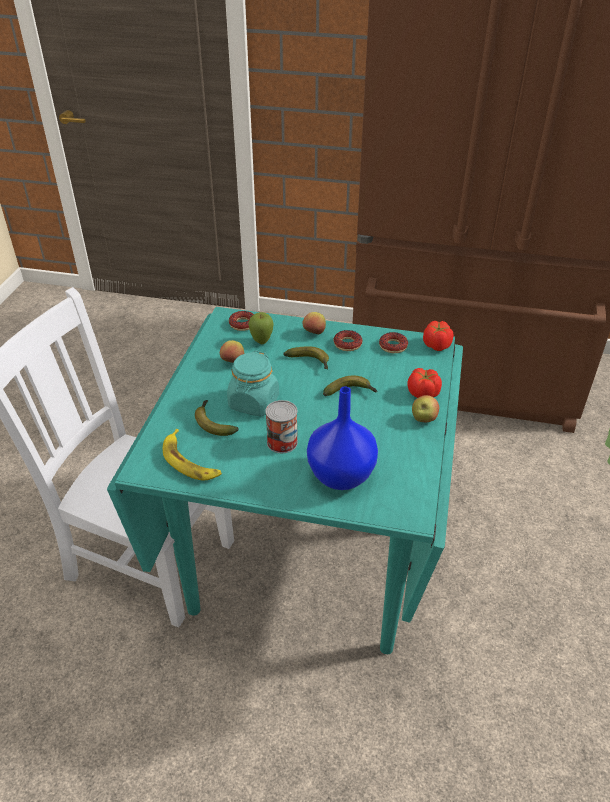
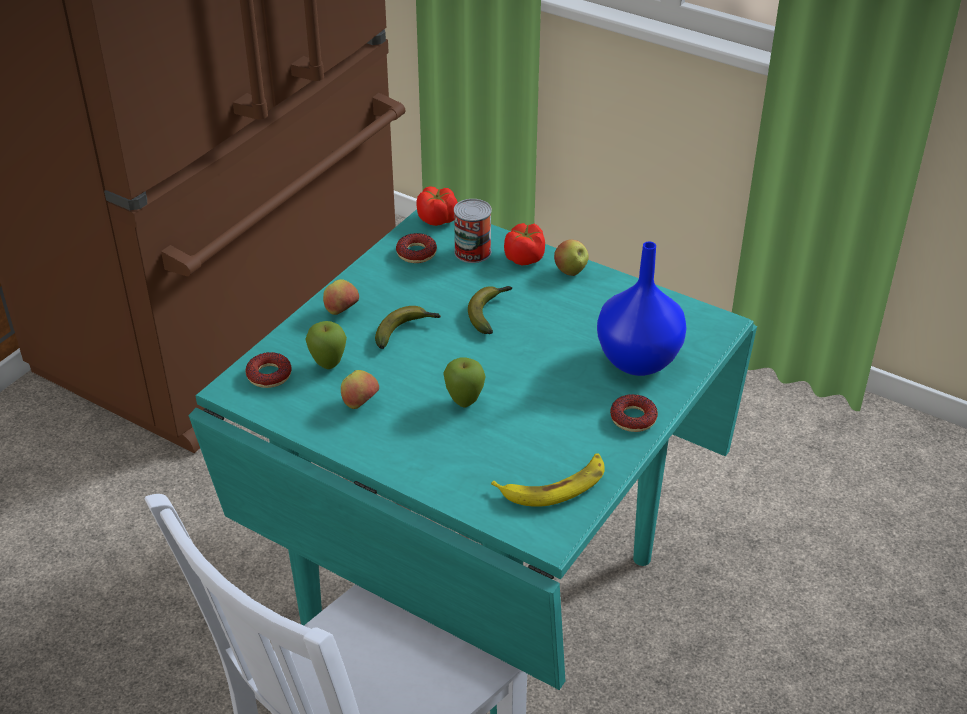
camera: 70 degrees left, 0 degrees up
banana [195,400,239,436] -> none
turquoise jar [227,350,279,416] -> apple [443,357,486,408]
can [265,400,298,453] -> can moved to [454,199,492,263]
donut [334,330,362,351] -> donut moved to [610,394,658,432]

